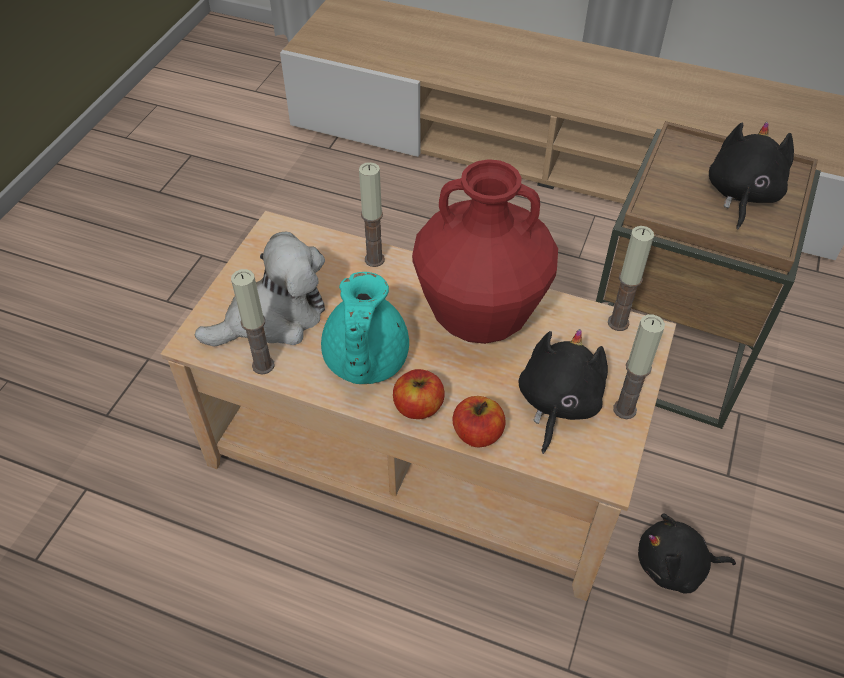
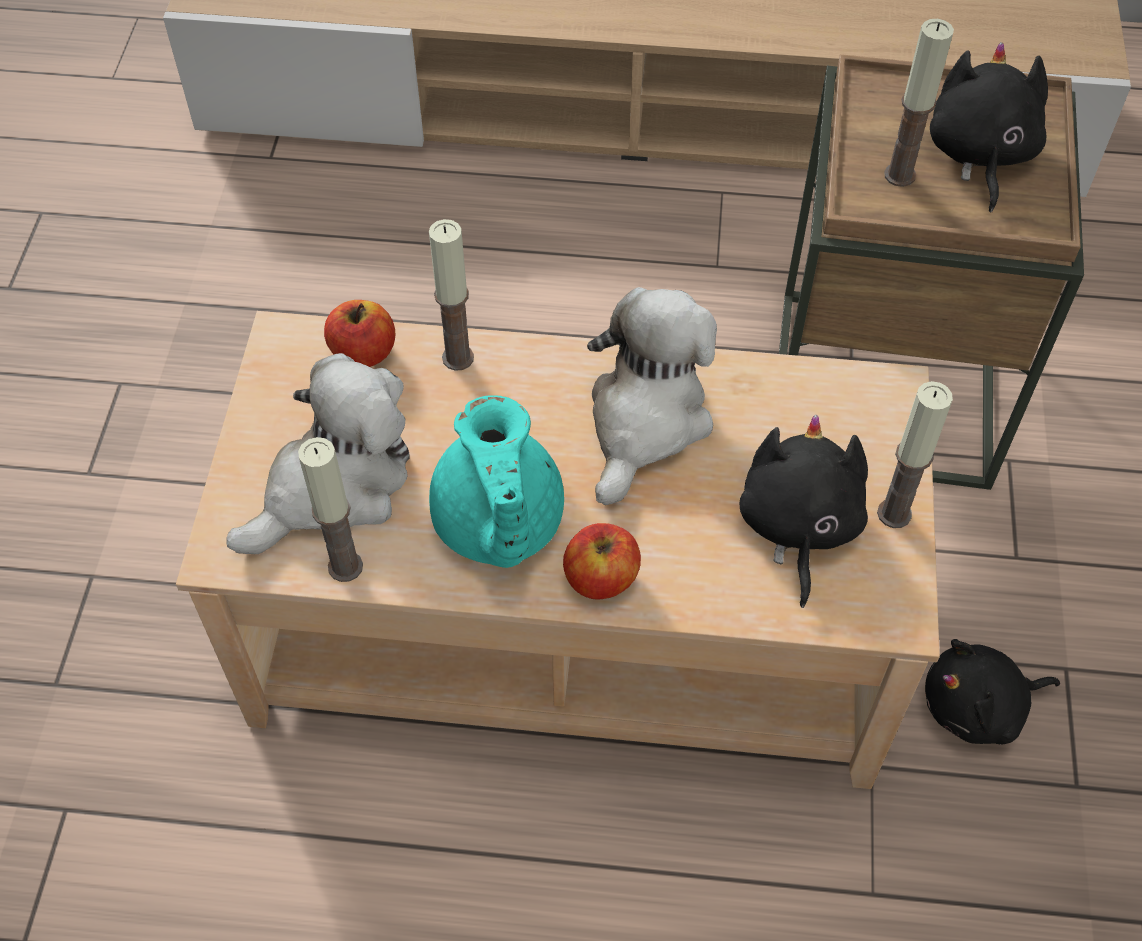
camera: 15 degrees left, 5 degrees up
red vase [412,159,558,344] -> plush toy [587,287,717,505]
apple [452,396,505,447] -> apple moved to [324,300,395,367]
candle [608,226,654,331] -> candle moved to [884,19,954,187]

